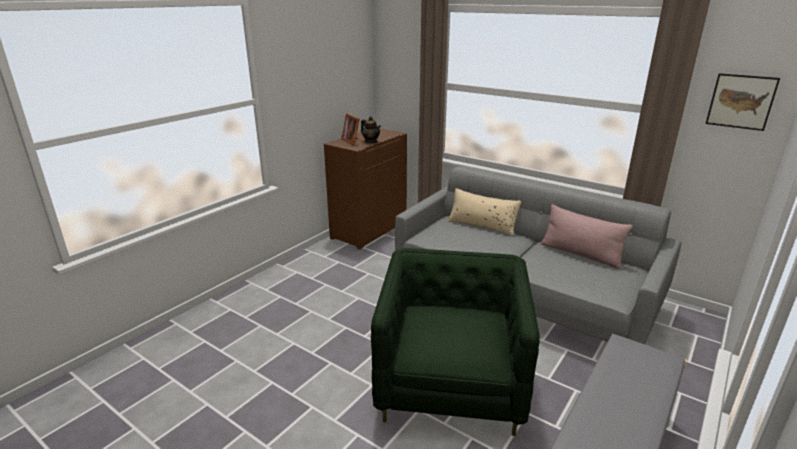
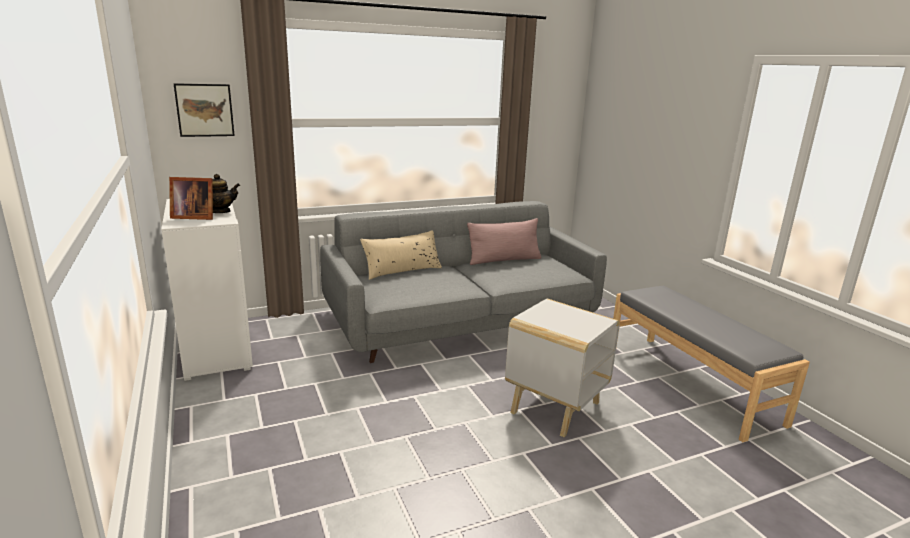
camera: 60 degrees left, 5 degrees down
brown cabinet [324,128,407,249] -> white cabinet [161,199,253,381]
green armchair [371,248,540,436] -> white side table [505,298,620,437]
picture [706,73,780,131] -> picture moved to [174,83,235,137]

